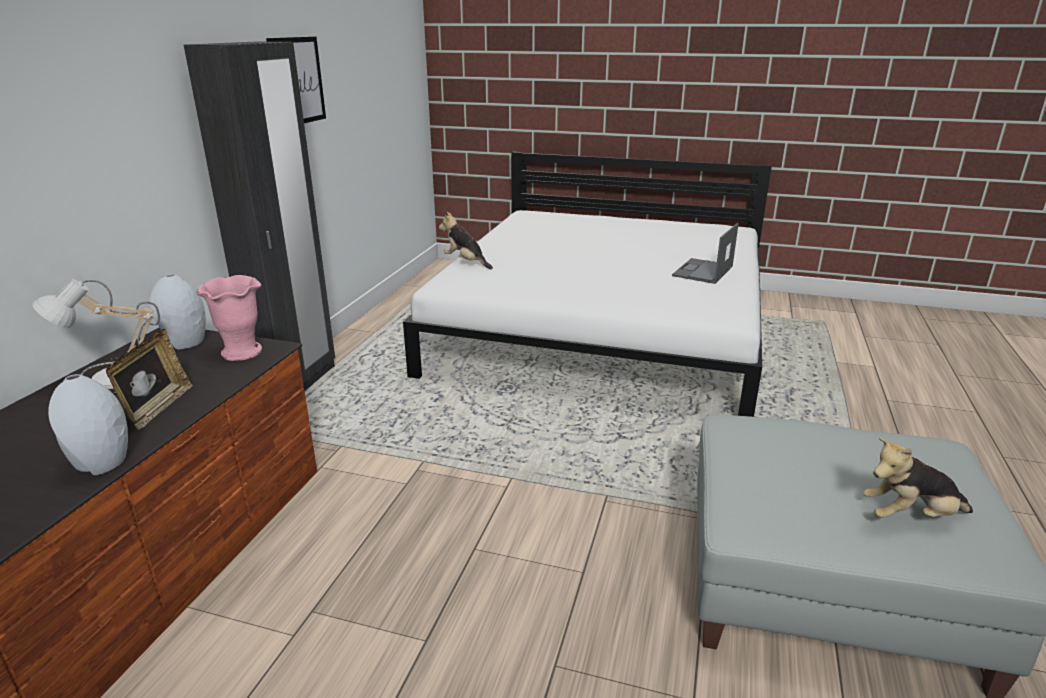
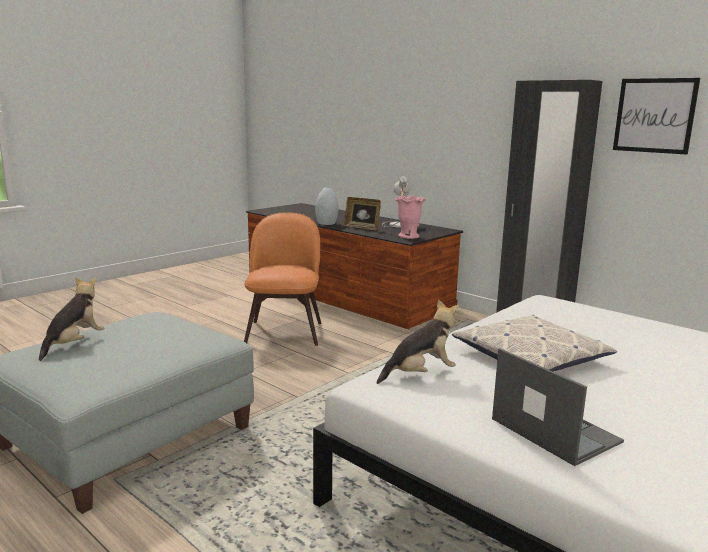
camera: 115 degrees right, 10 degrees down
grey vase [150,274,206,350] -> none
plush toy [439,212,493,269] -> plush toy moved to [377,299,459,384]
none -> orange chair [244,213,322,346]
none -> pillow [452,315,618,372]

